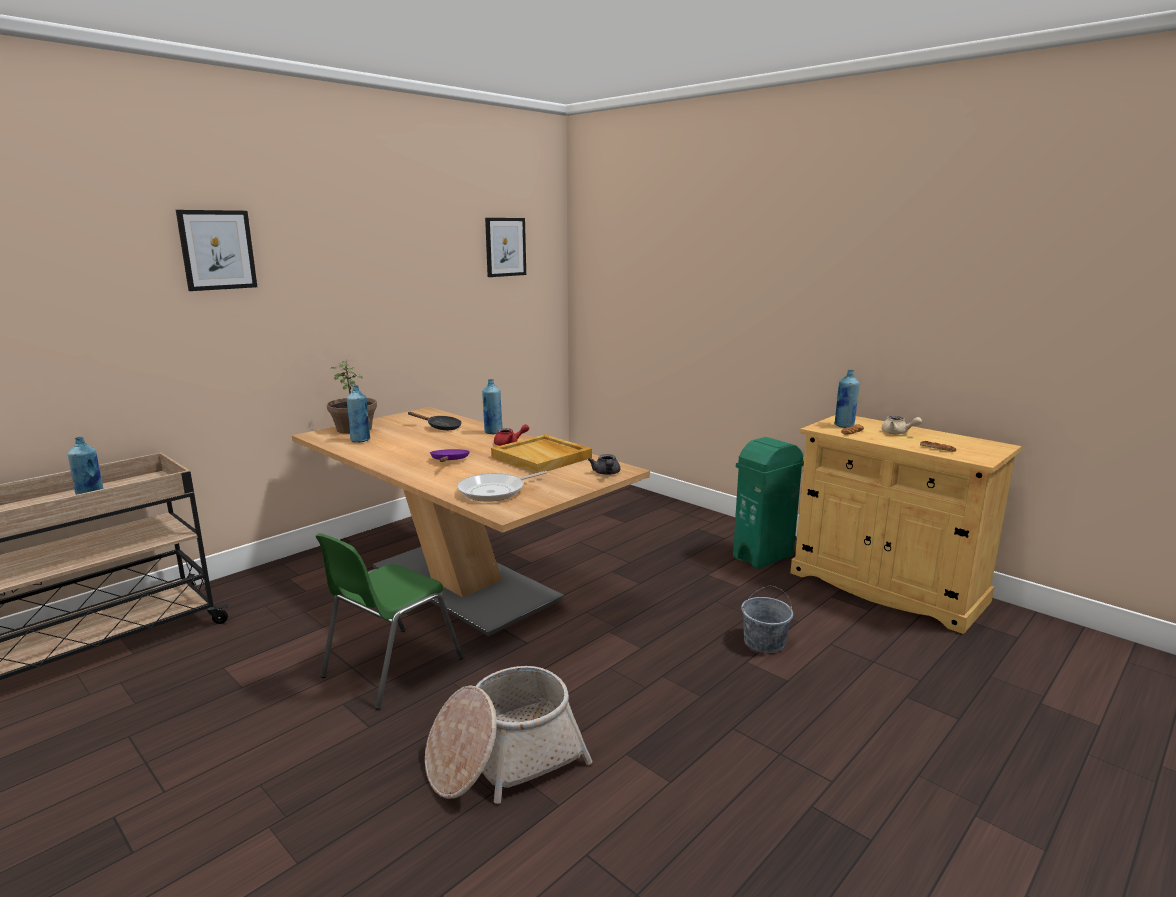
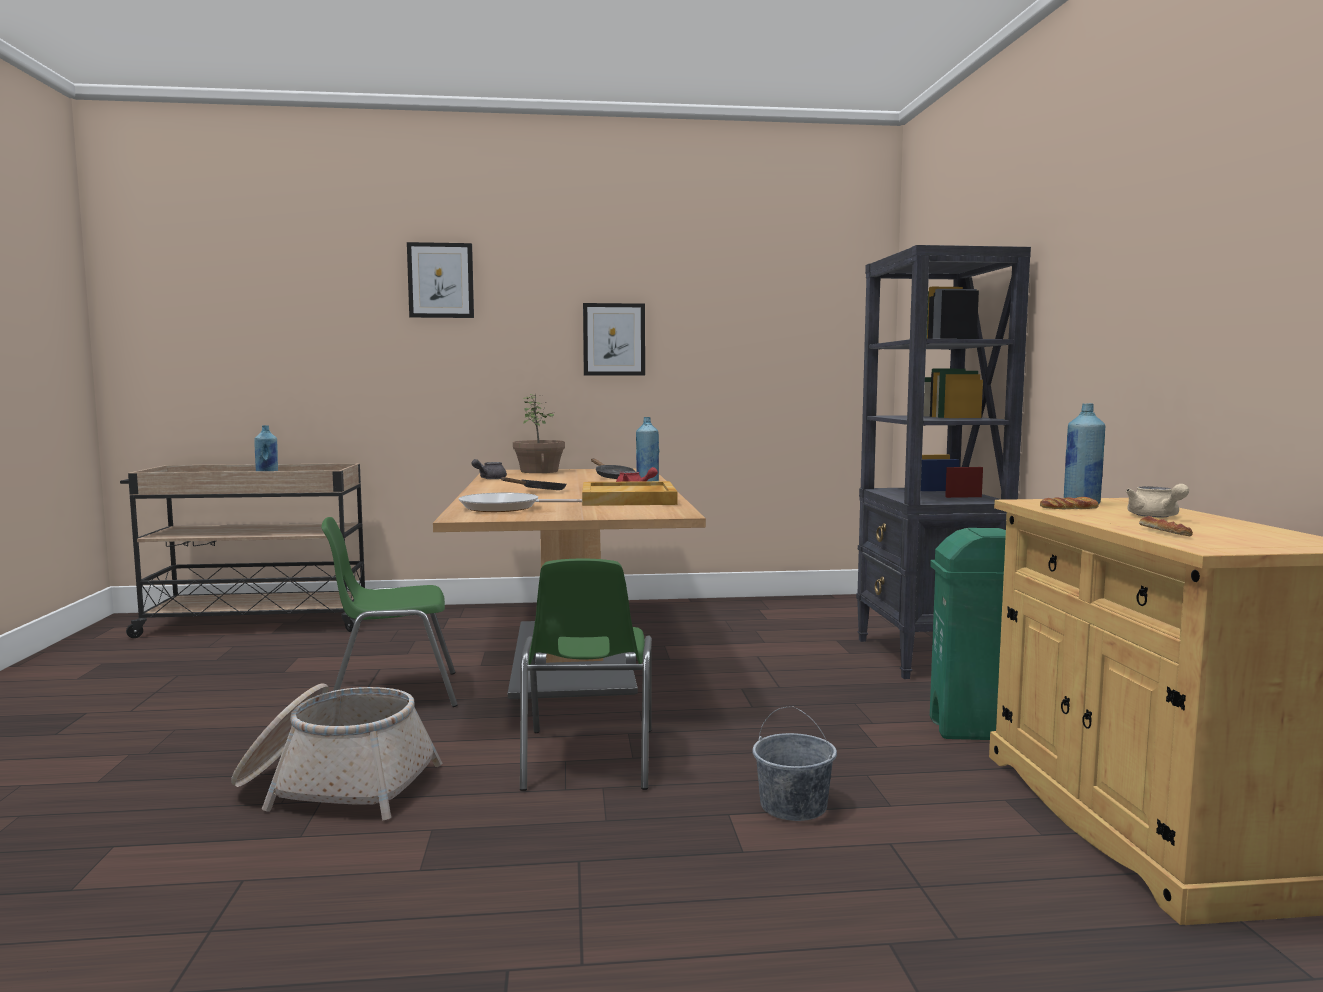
camera: 40 degrees right, 10 degrees down
blue bottle [347,385,370,443] -> none
purple frying pan [430,449,470,462] -> black frying pan [501,477,566,490]
picture [485,218,526,277] -> picture moved to [583,303,645,375]
grey teapot [588,454,620,475] -> grey teapot moved to [472,459,507,479]
none -> green chair [520,559,652,791]
none -> black bookcase [856,245,1031,679]

